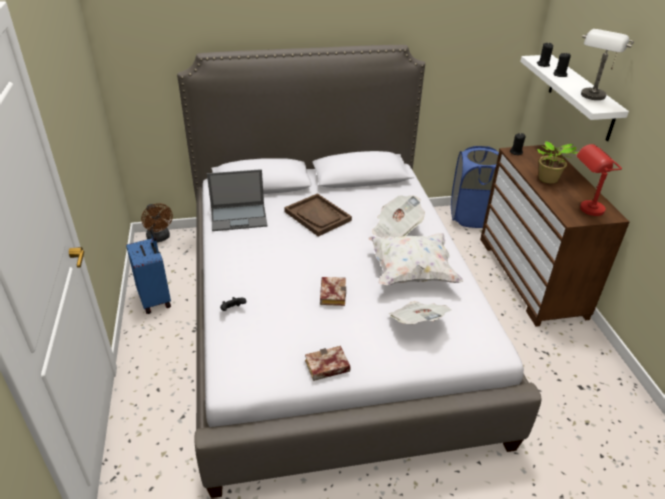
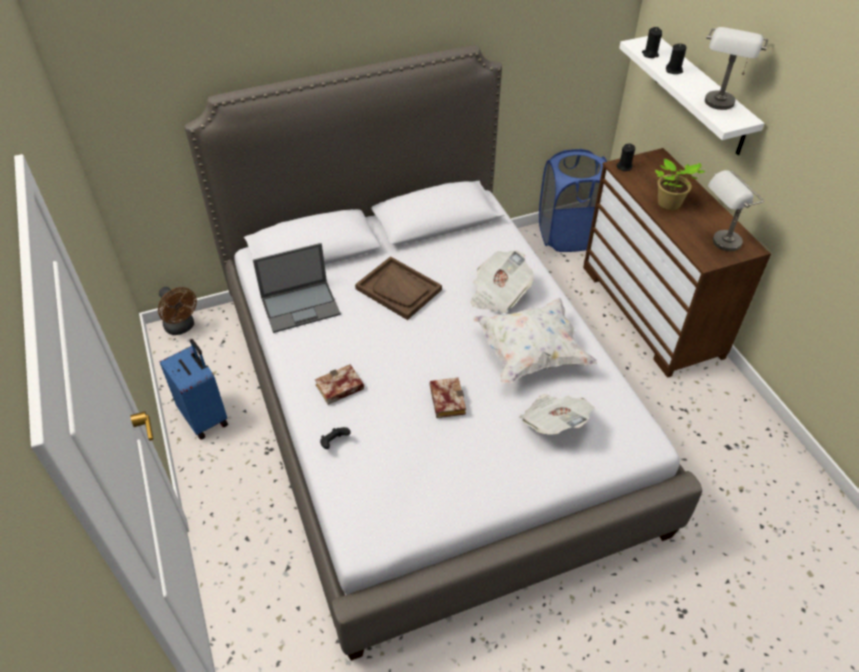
camera: 10 degrees left, 10 degrees up
book [305,346,351,381] -> book moved to [315,364,364,405]
red table lamp [577,144,622,216] -> grey table lamp [708,170,764,251]

